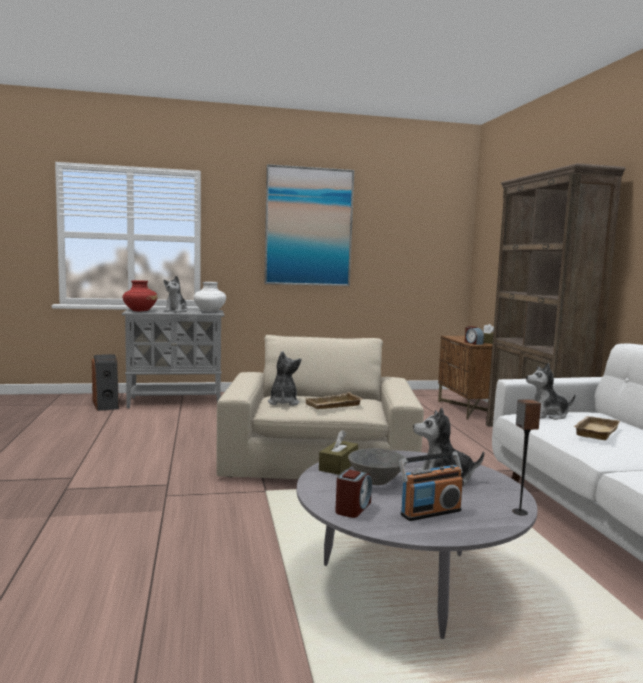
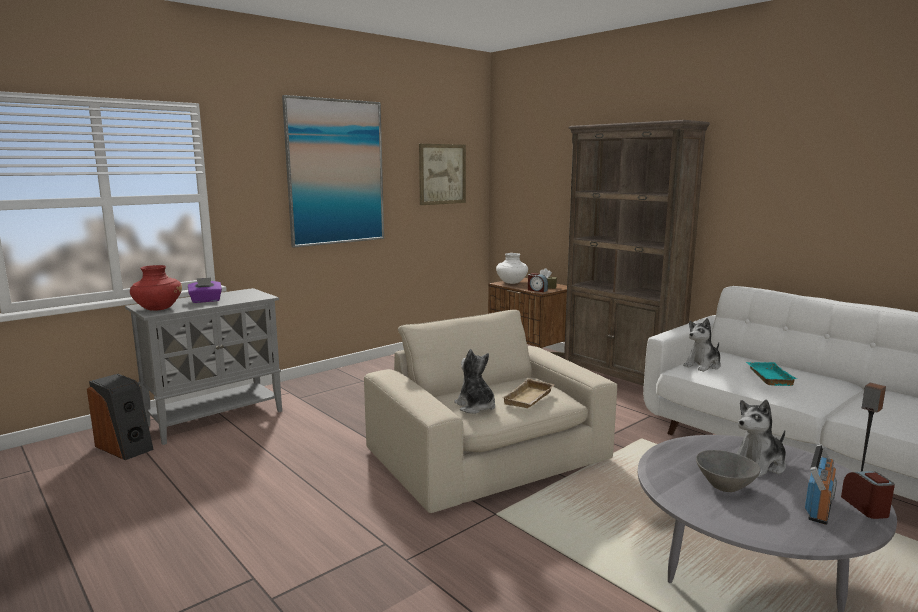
camera: 30 degrees left, 5 degrees up
plush toy [163,276,188,312] -> purple tissue box [188,278,222,303]
white vase [193,282,226,312] -> white vase moved to [496,253,528,284]
brown tissue box [319,430,358,475] -> none
alarm clock [335,469,372,518] -> alarm clock moved to [841,471,895,519]
beige tray [574,416,620,440] -> turquoise tray [746,362,798,386]
none -> picture [419,144,466,205]

